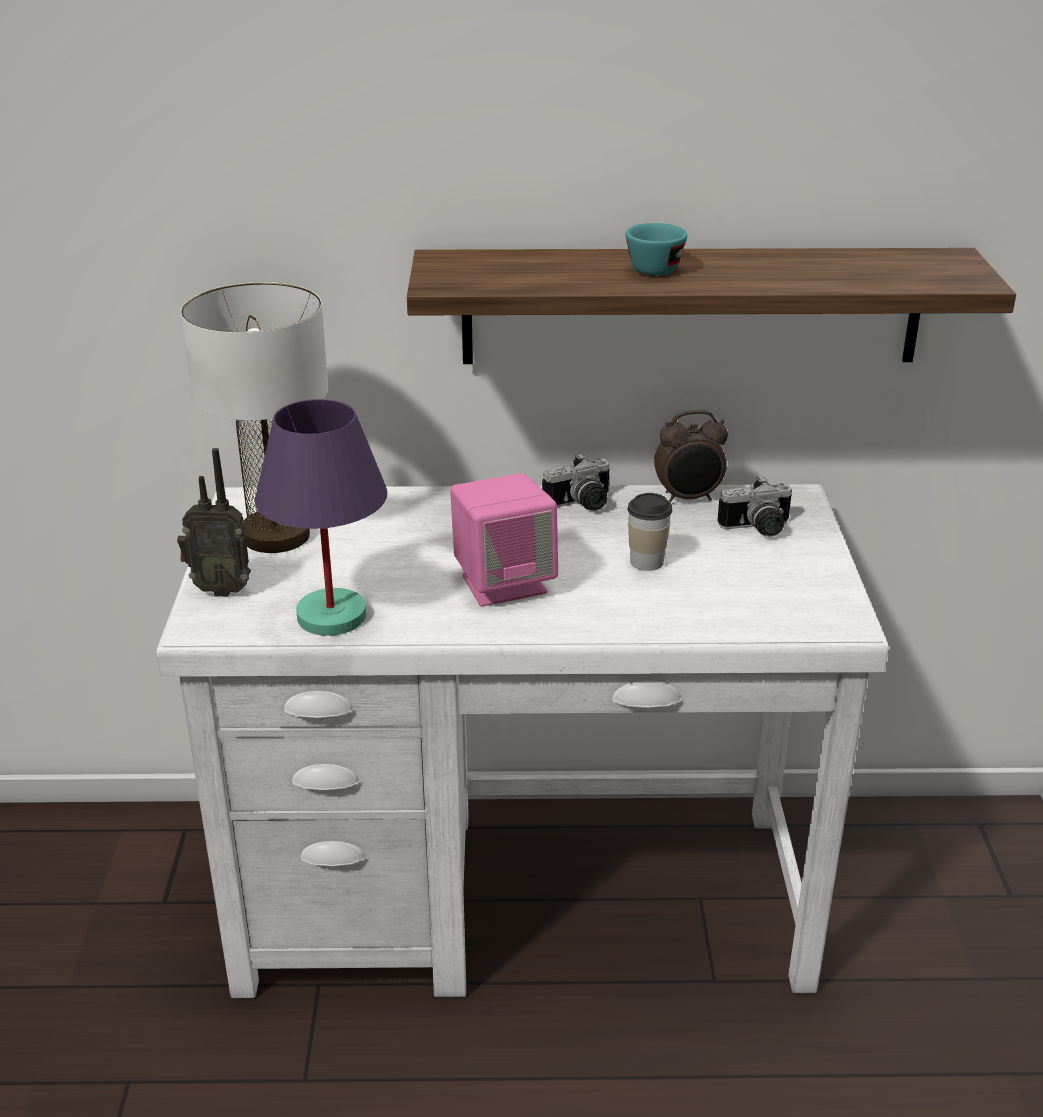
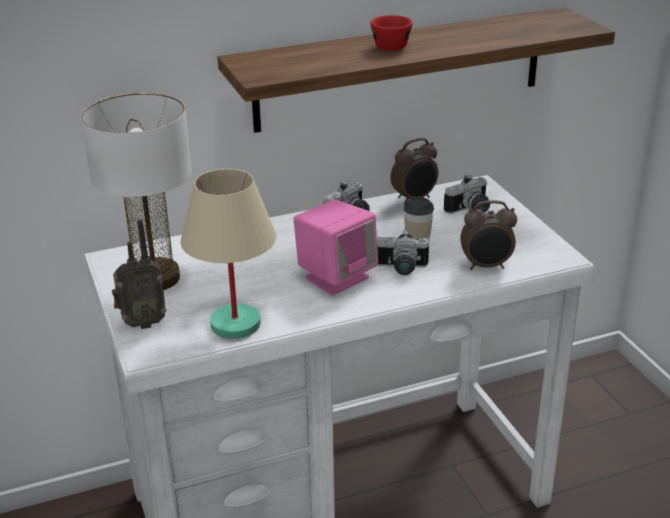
camera: 20 degrees left, 0 degrees up
purple table lamp [255,399,387,636] -> beige table lamp [181,168,276,339]
turquoise cup [625,223,687,275] -> red cup [370,15,413,51]
none -> camera [377,231,429,276]
none -> alarm clock [460,200,517,270]

